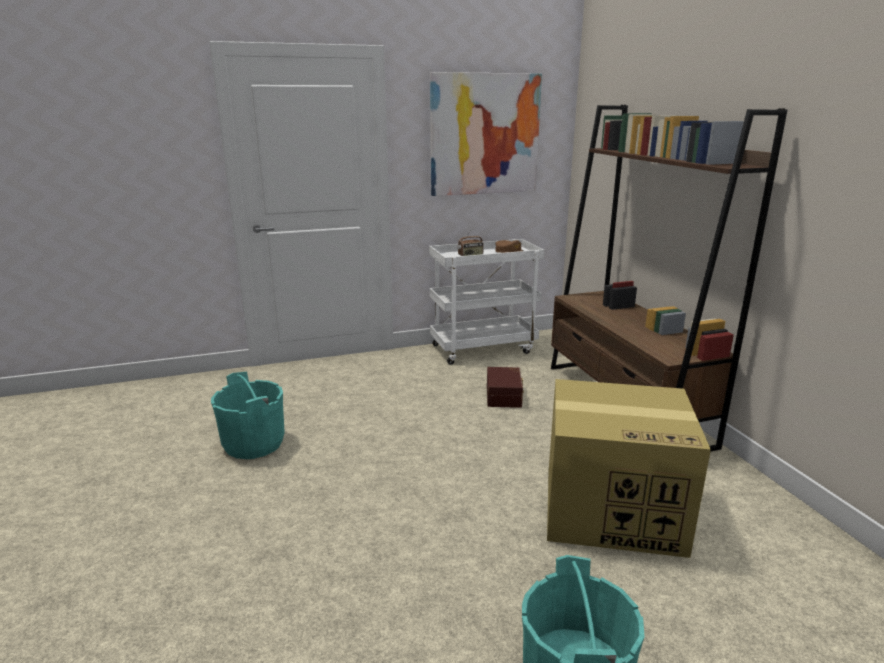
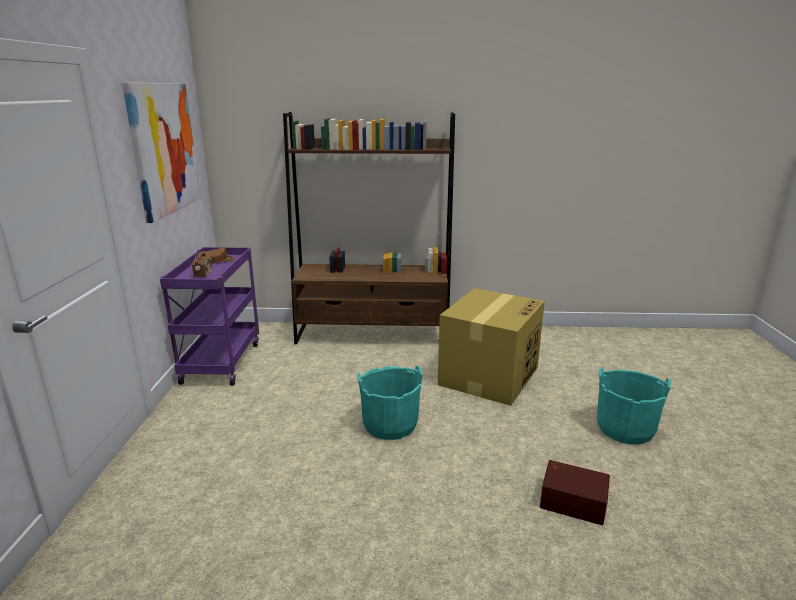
camera: 70 degrees left, 0 degrees up
turquoise bucket [211,372,285,459] -> turquoise bucket moved to [357,366,423,440]
white cart [429,239,544,365] -> purple cart [160,247,259,386]
brown storage box [487,367,524,408] -> brown storage box moved to [540,460,610,525]

